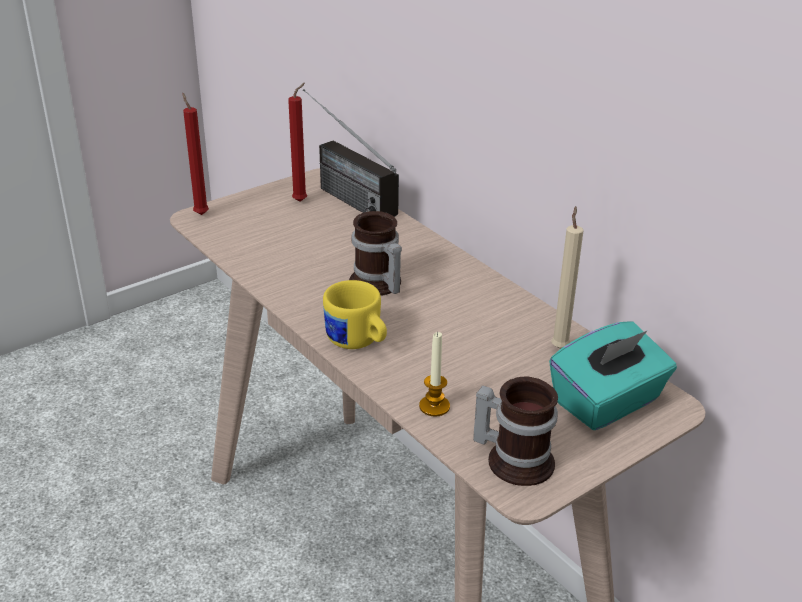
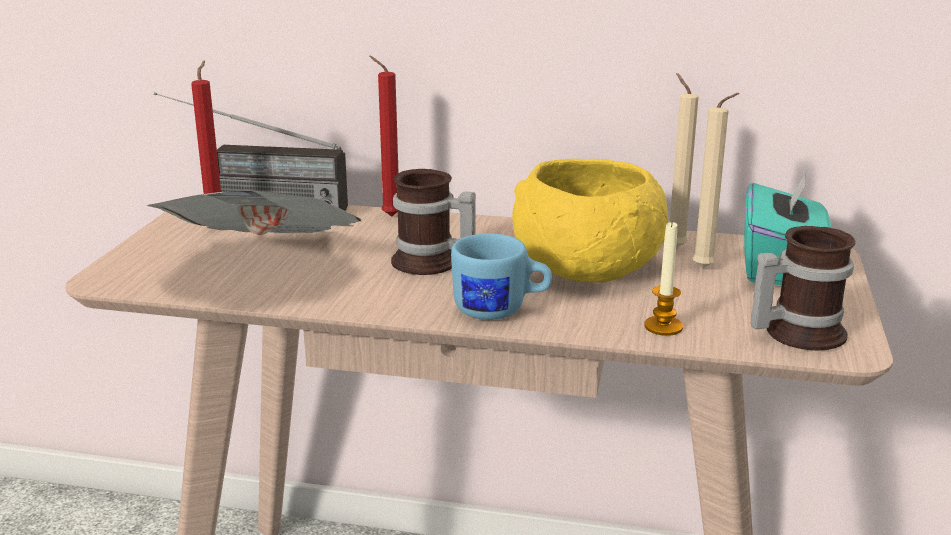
camera: 40 degrees left, 10 degrees down
red candle [182,93,209,215] -> red candle moved to [369,56,399,217]
yellow mug [323,280,387,349] -> blue mug [451,233,552,320]
none -> newspaper [146,191,361,235]
none -> yellow bowl [512,159,668,283]
none -> beige candle [693,93,739,268]

